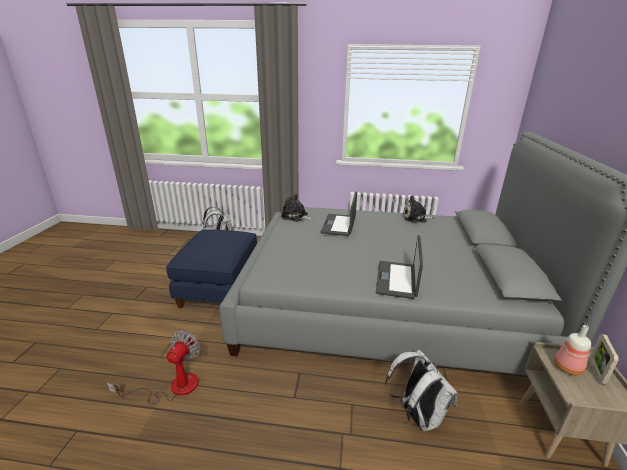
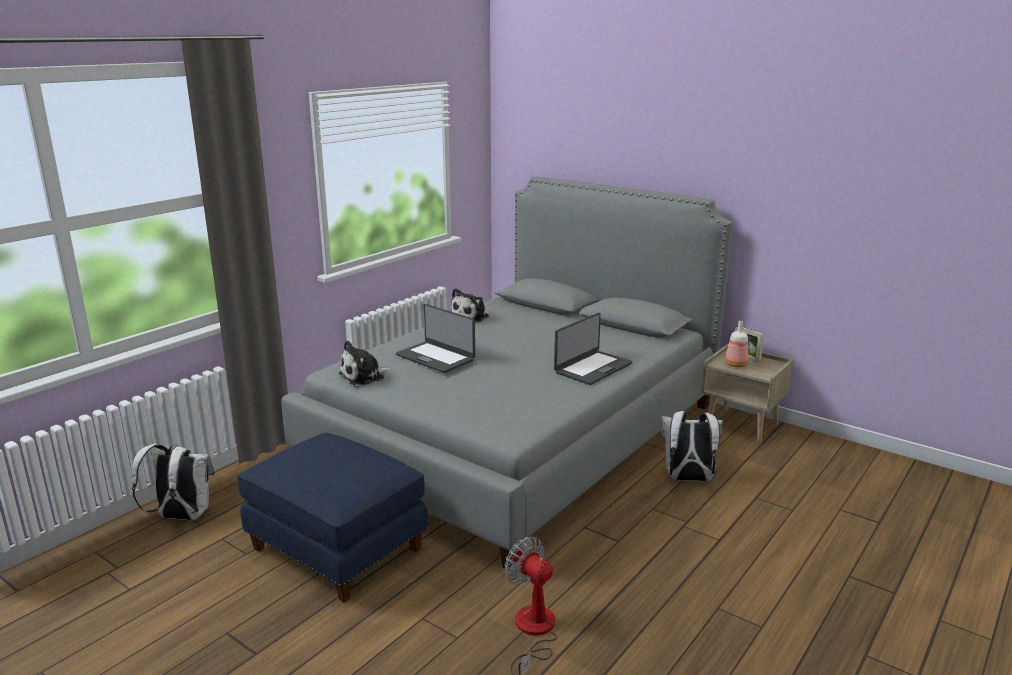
camera: 60 degrees left, 5 degrees down
laptop [376,235,423,299] -> laptop turned 90 degrees counterclockwise [554,313,632,385]

